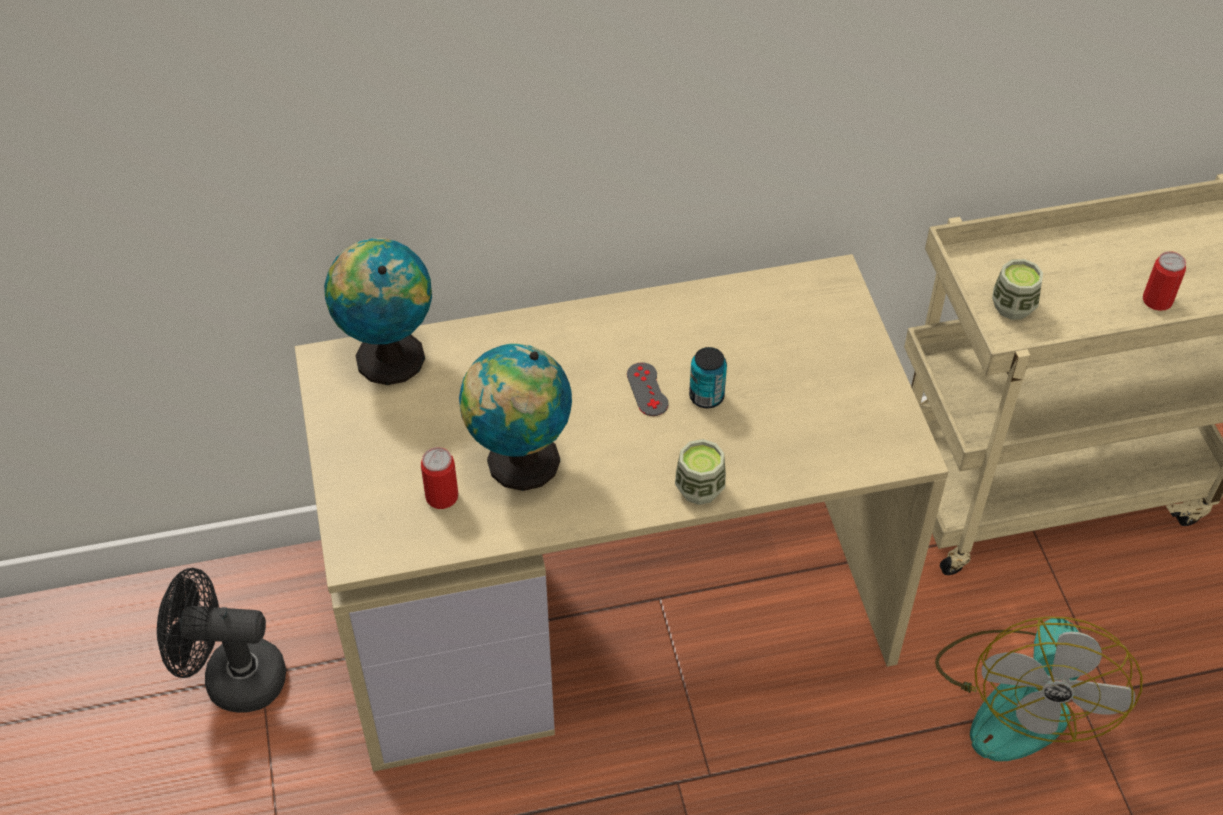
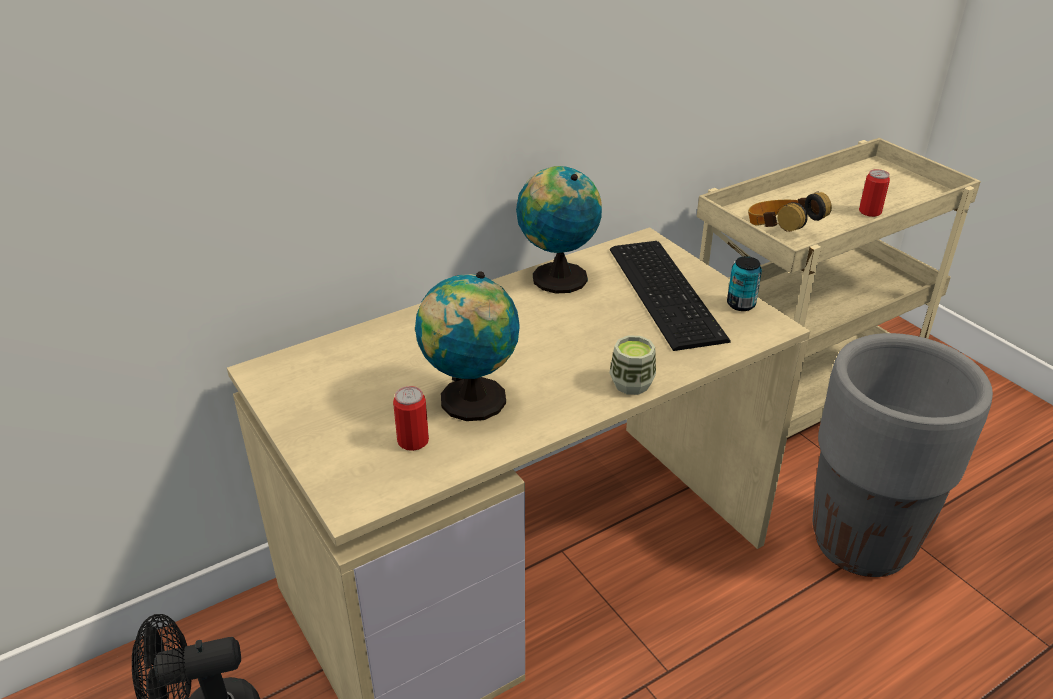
camera: 20 degrees left, 15 degrees down
globe [324,238,432,385] -> globe moved to [516,166,602,294]
grey game controller [627,362,669,416] -> none
can [689,347,727,408] -> can moved to [727,256,762,311]
fan [935,616,1143,761] -> grey planter [813,333,993,577]
cup [992,259,1043,320] -> headphones [748,191,832,232]
none -> keyboard [610,241,731,351]

